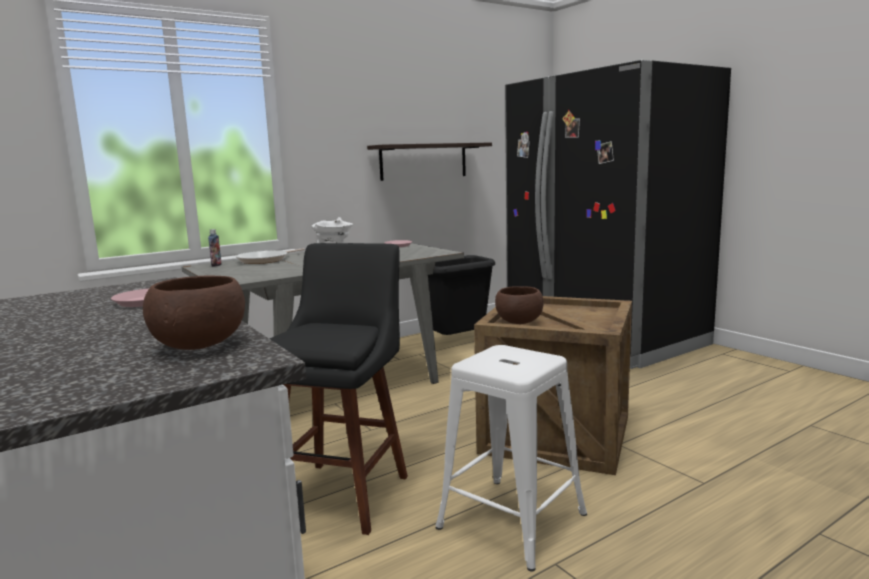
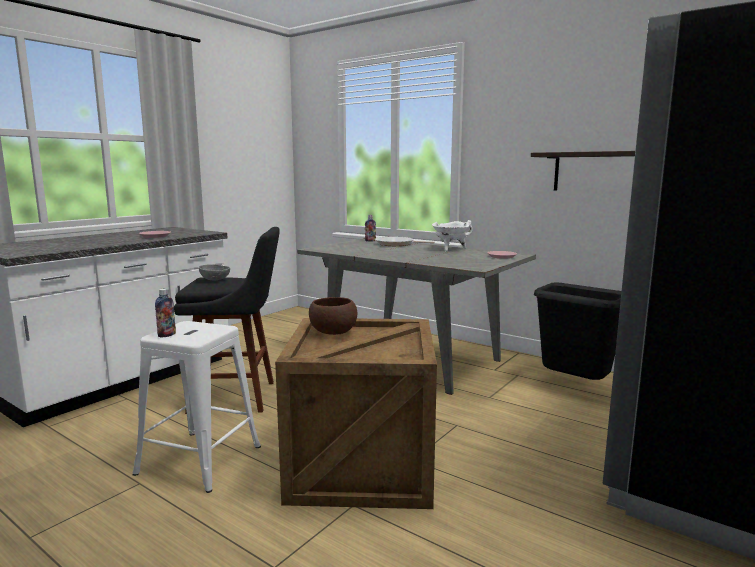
camera: 70 degrees right, 0 degrees up
brown bowl [143,275,245,350] -> none
none -> bottle [155,289,176,338]
none -> grey bowl [199,264,230,281]

